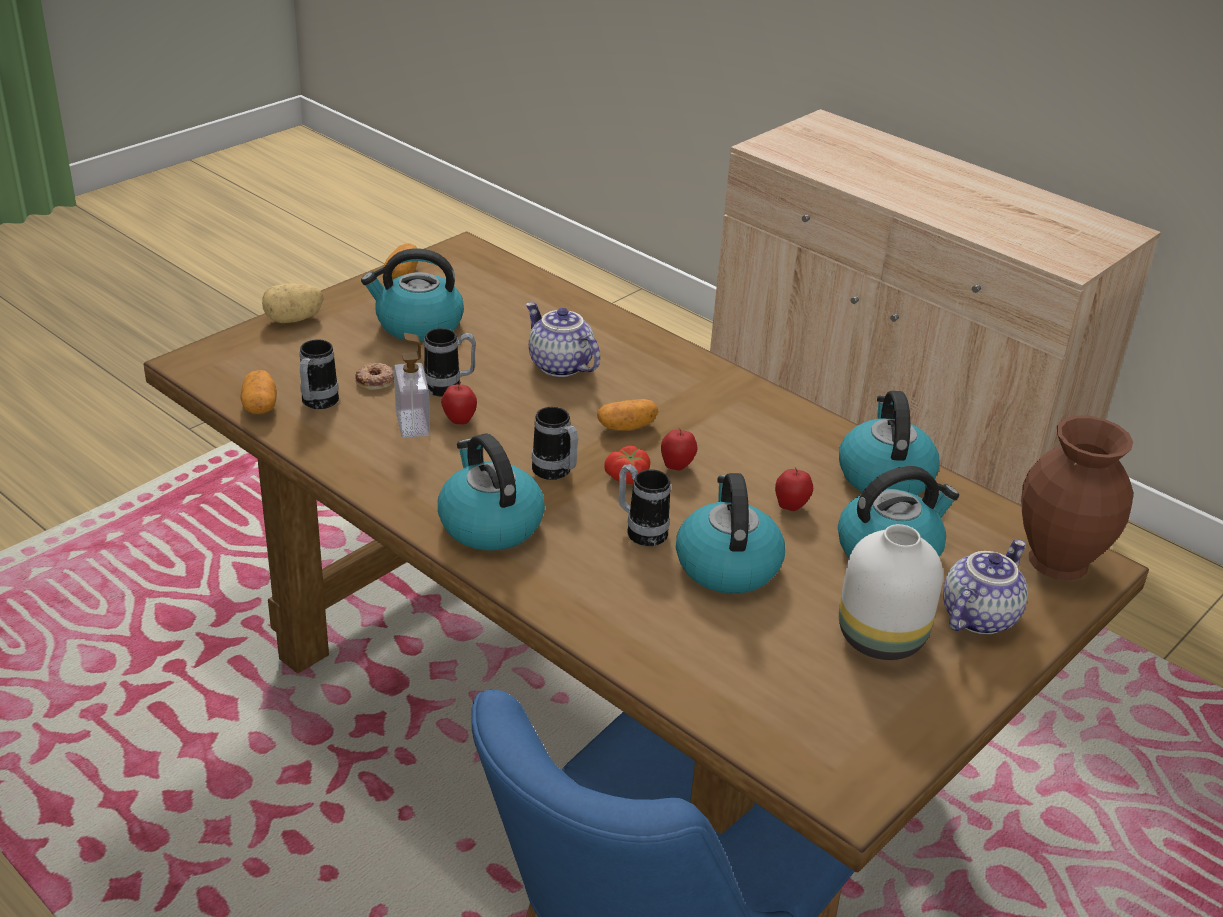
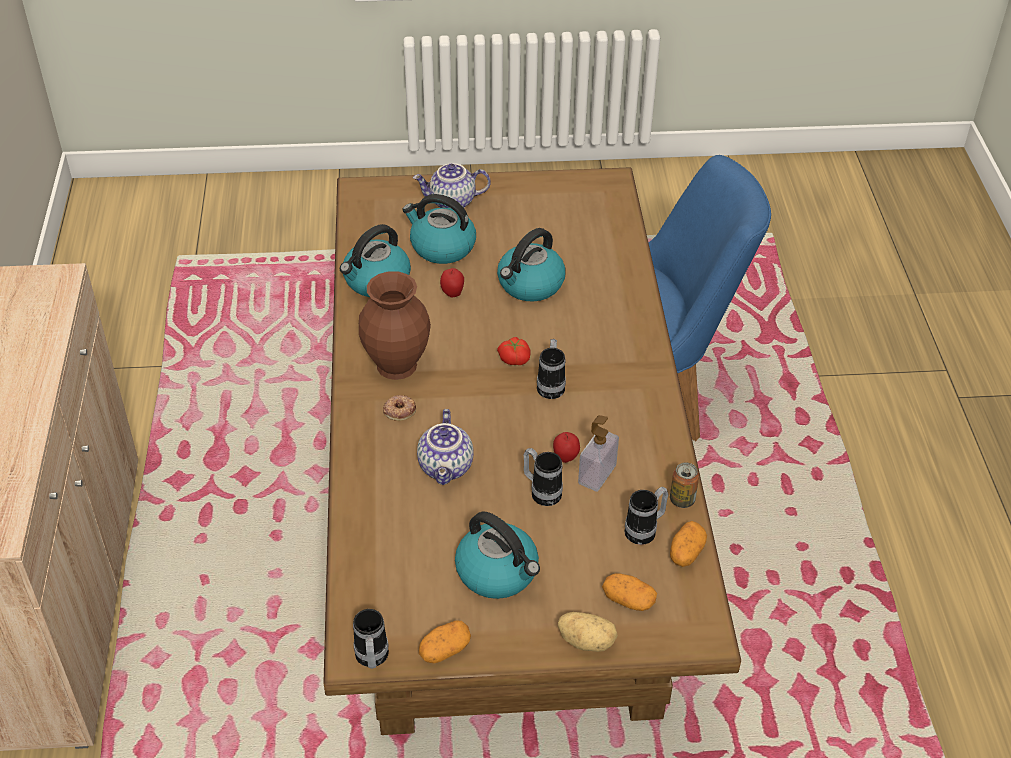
camera: 135 degrees left, 10 degrees up
donut [356,363,394,390] -> donut moved to [383,395,416,421]
kettle [438,433,545,551] -> none
potato [597,399,658,431] -> potato moved to [602,573,657,611]
mug [618,464,671,546] -> mug moved to [353,609,389,669]
apple [661,428,697,471] -> none
white vase [839,524,943,660] -> none
brown vase [1021,415,1134,580] -> brown vase moved to [359,271,431,380]
none -> can [670,463,699,508]

